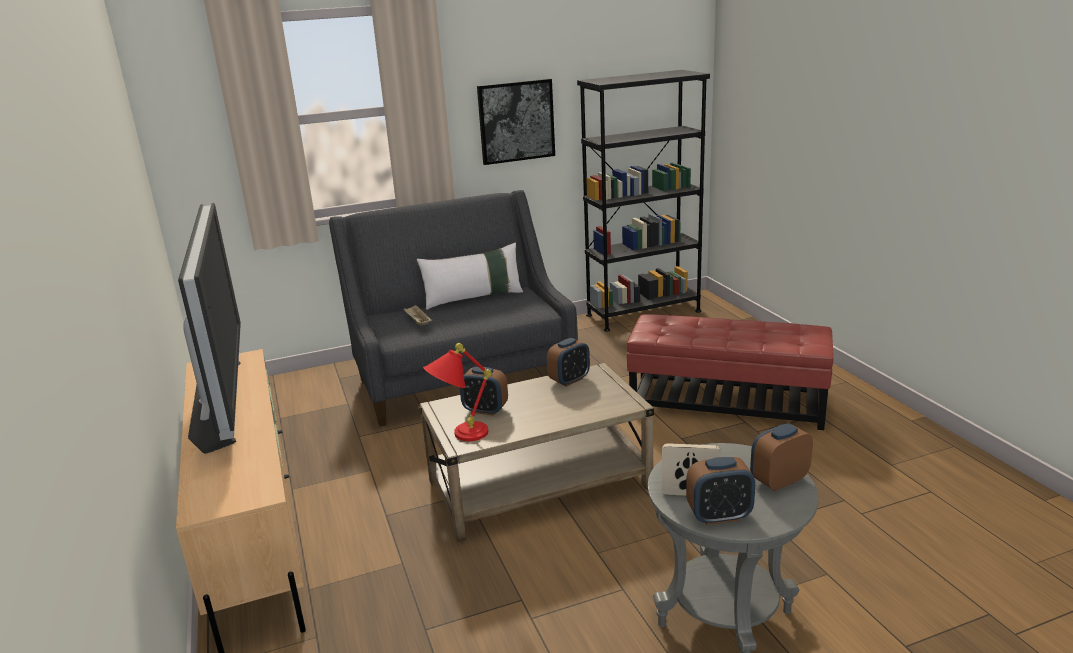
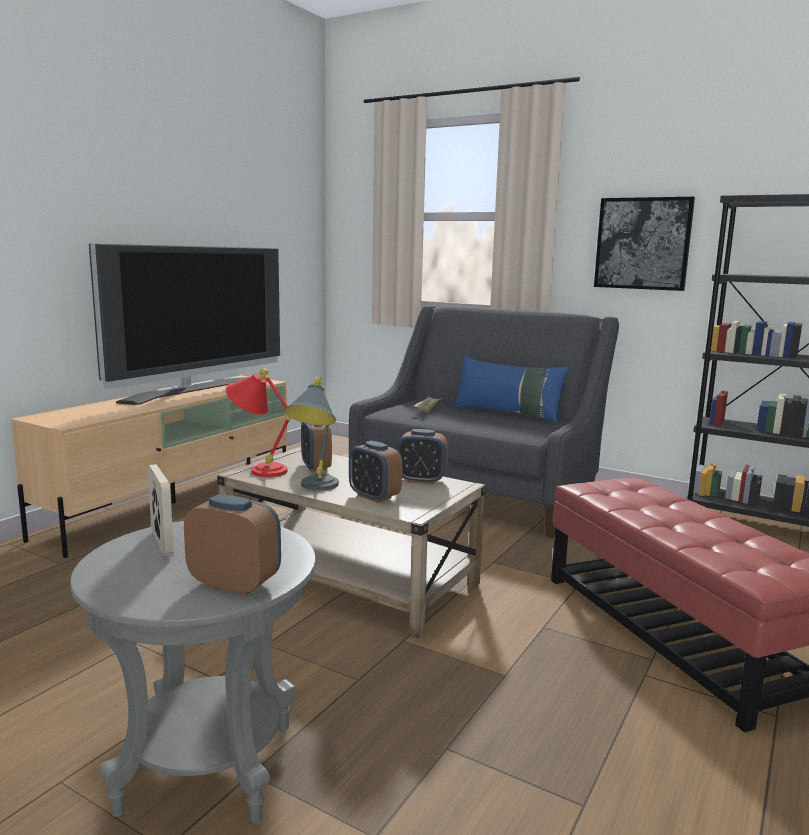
camera: 50 degrees right, 10 degrees down
white pillow [417,243,523,310] -> blue pillow [454,355,570,423]
alarm clock [686,457,755,525] -> alarm clock moved to [349,441,402,503]
none -> grey table lamp [284,377,339,491]

